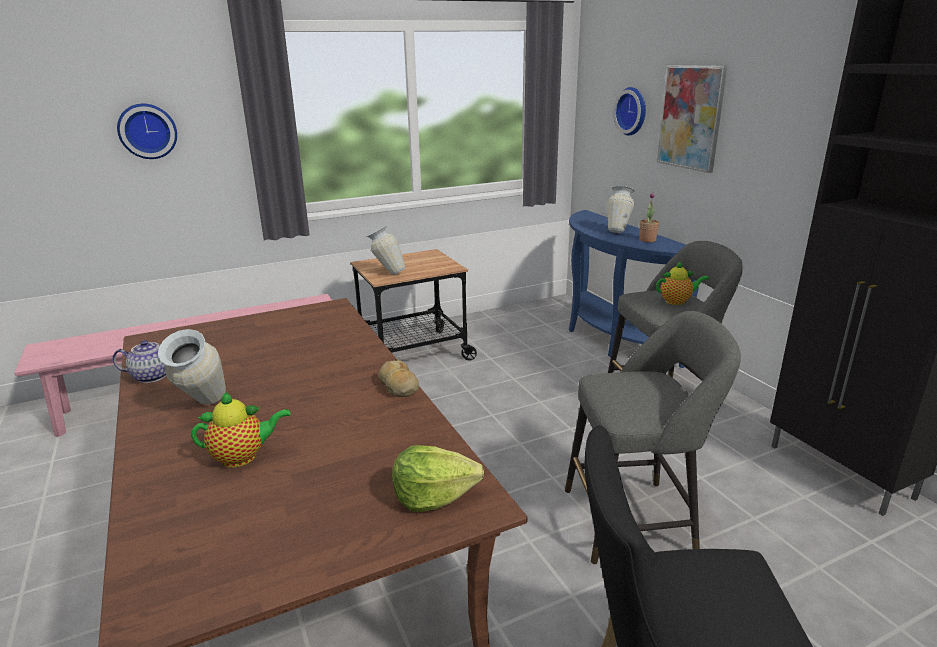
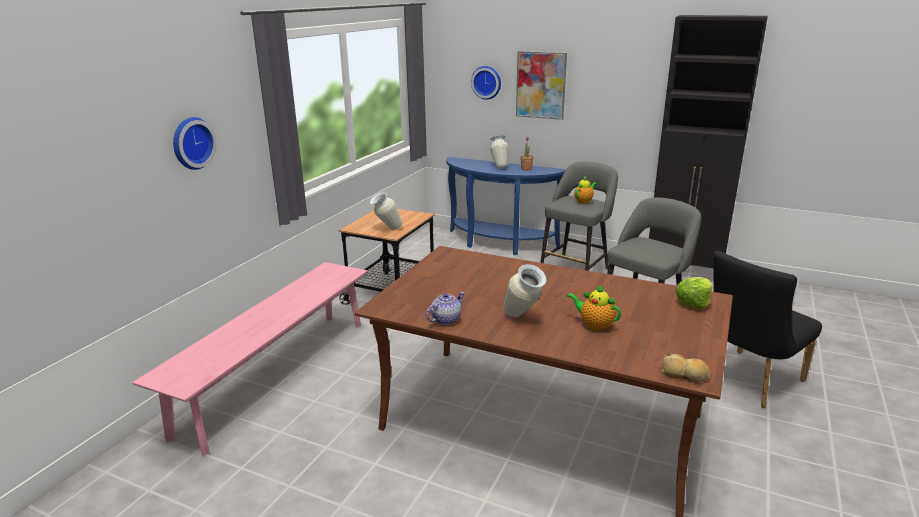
camera: 40 degrees left, 0 degrees up
teapot [191,391,291,468] -> teapot turned 90 degrees counterclockwise [566,284,621,331]
bread [378,359,419,397] -> bread moved to [662,354,710,382]

